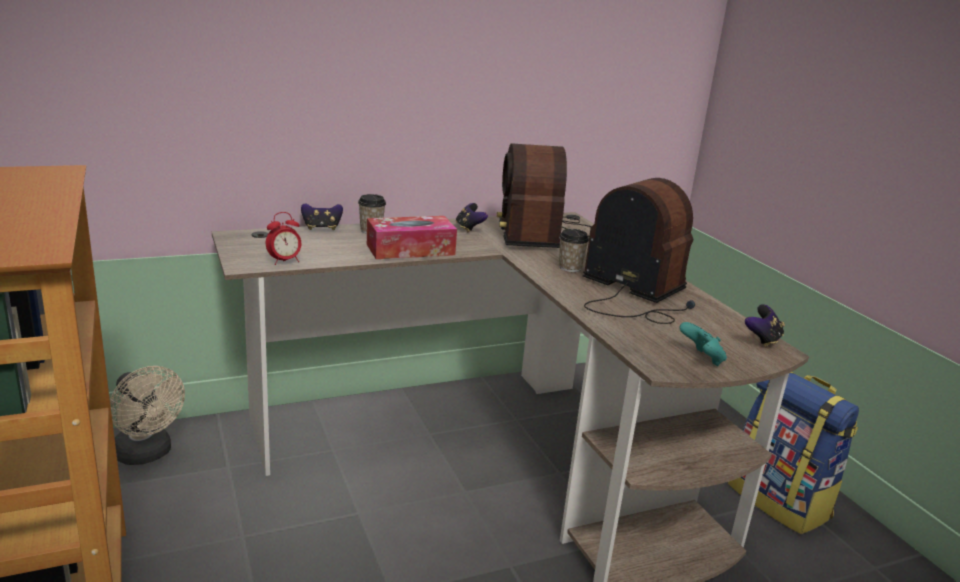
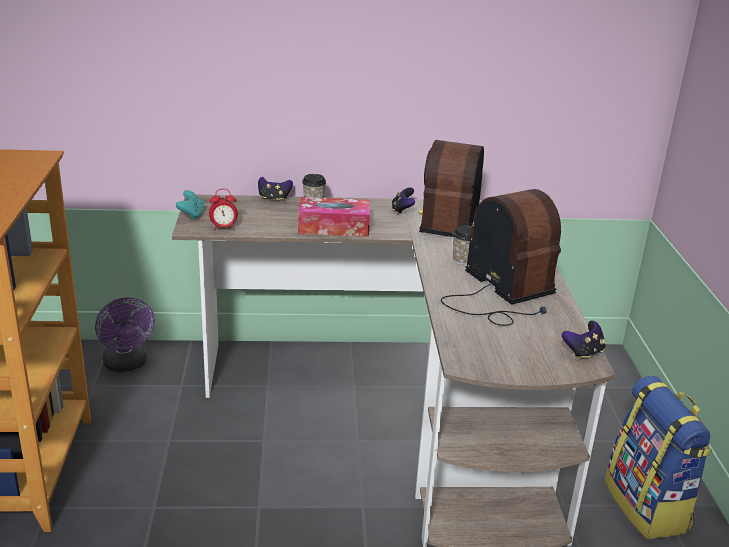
camera: 20 degrees right, 5 degrees up
beige fan [110,366,185,465] -> purple fan [95,297,155,372]
turquoise game controller [679,322,727,366] -> turquoise game controller moved to [176,190,205,220]

